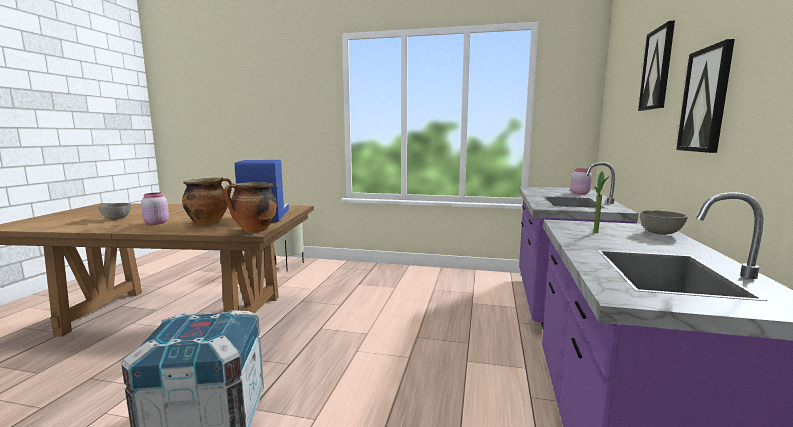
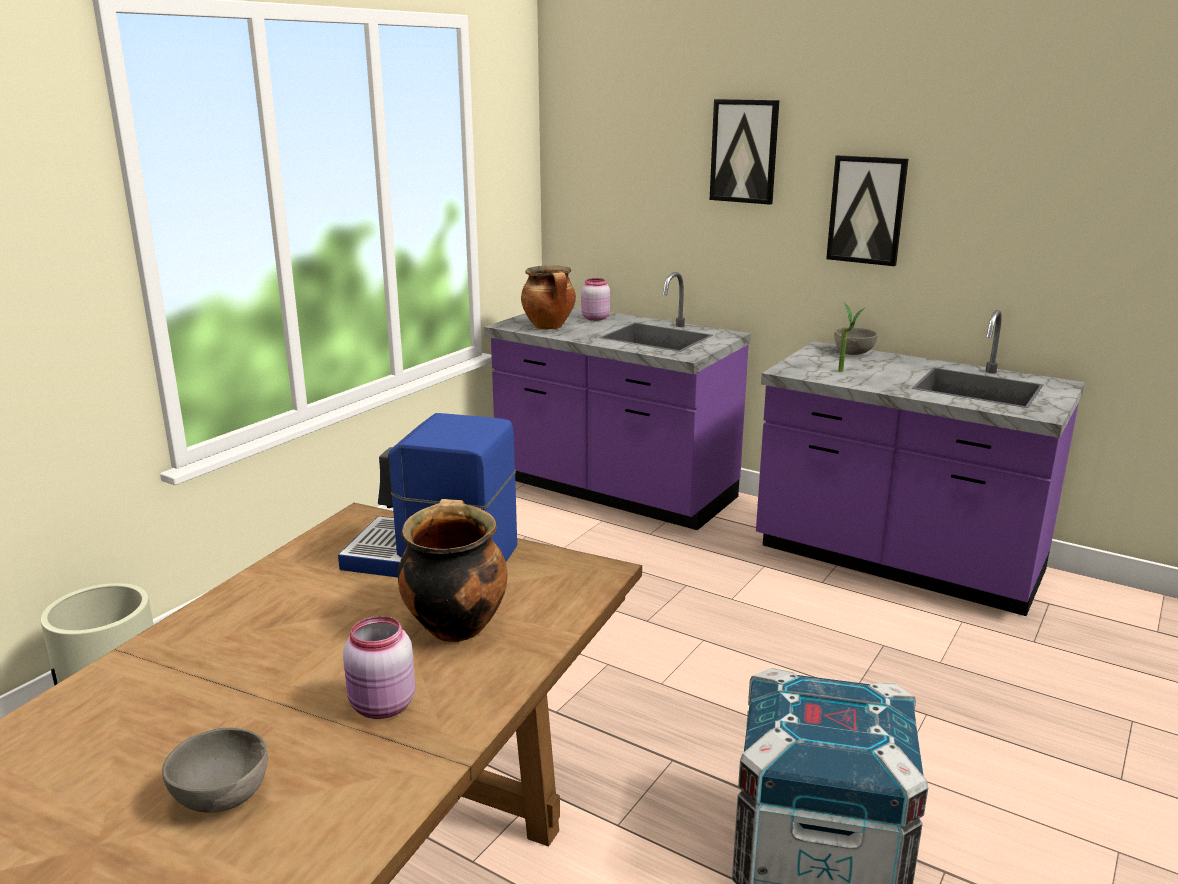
camera: 70 degrees left, 10 degrees up
cooking pot [223,182,277,233] -> cooking pot moved to [521,265,576,329]

